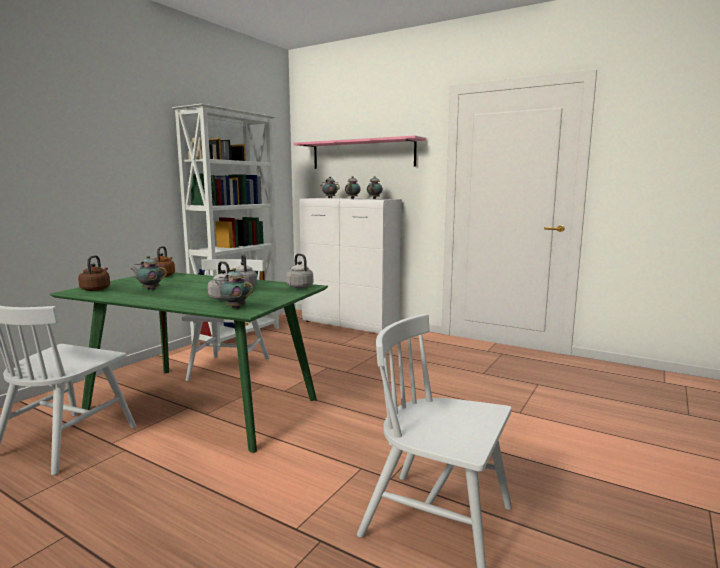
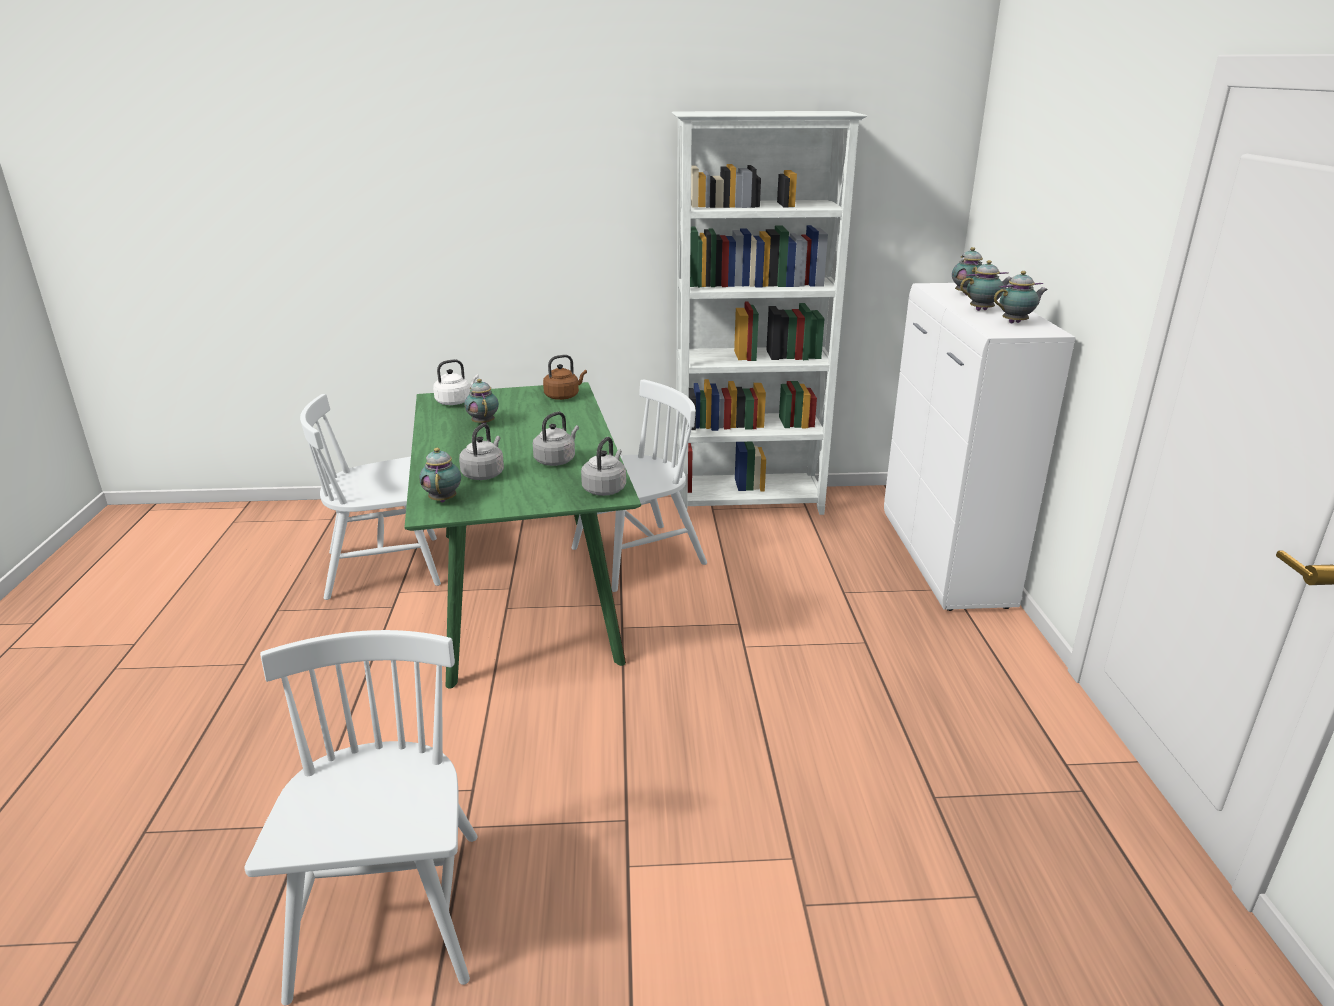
camera: 55 degrees right, 15 degrees up
brown kettle [78,255,110,291] -> white kettle [433,359,479,405]
pink shelf [293,136,426,169] -> none

